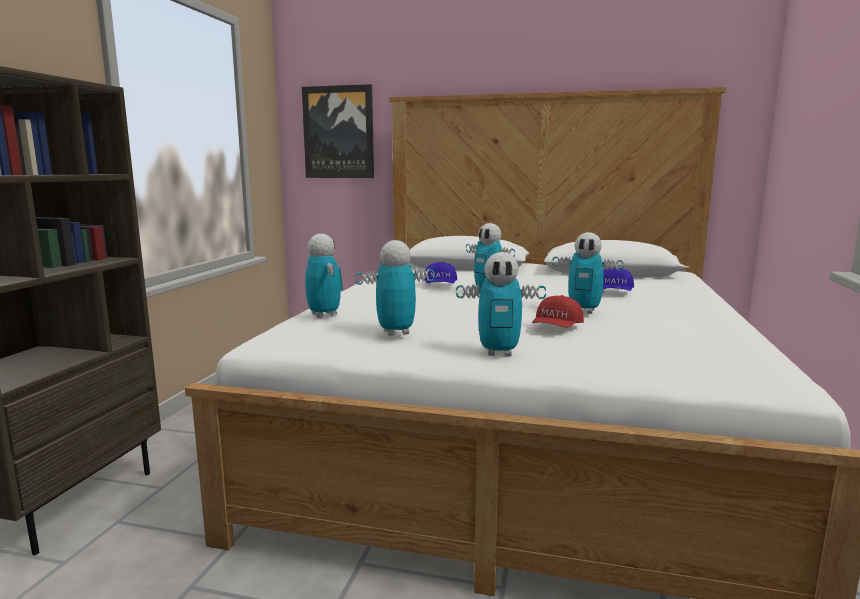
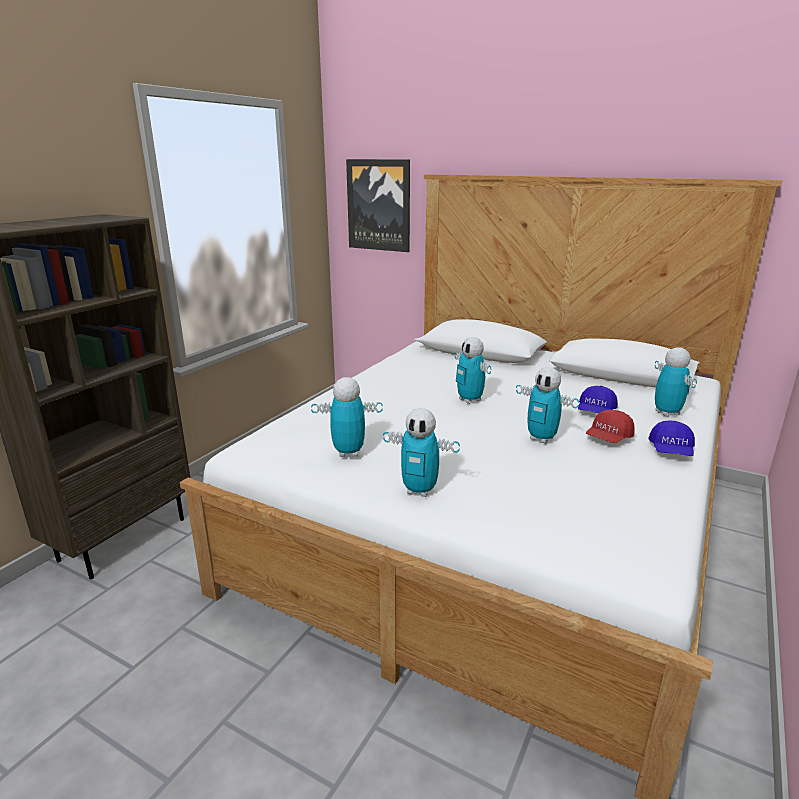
camera: 15 degrees right, 10 degrees up
toy robot [305,234,343,318] -> toy robot moved to [655,347,697,417]
blue cap [425,262,457,283] -> blue cap moved to [648,420,695,456]
red cap [532,295,584,328] -> red cap moved to [586,410,635,443]

